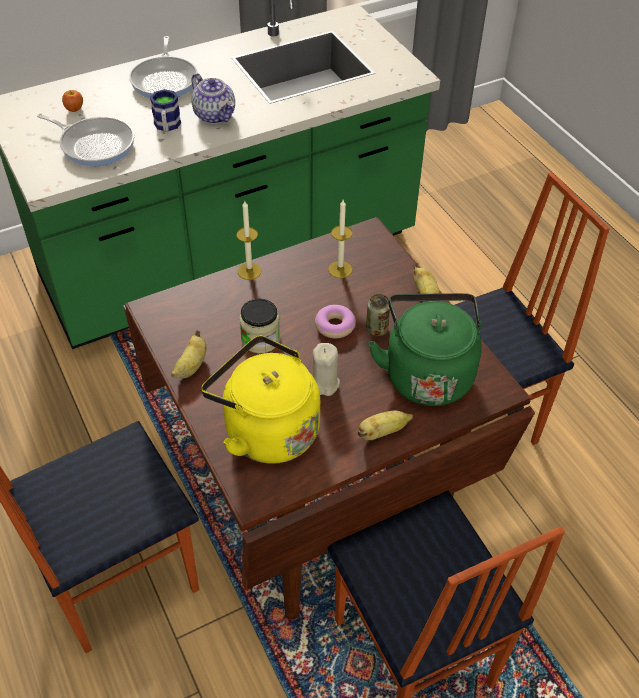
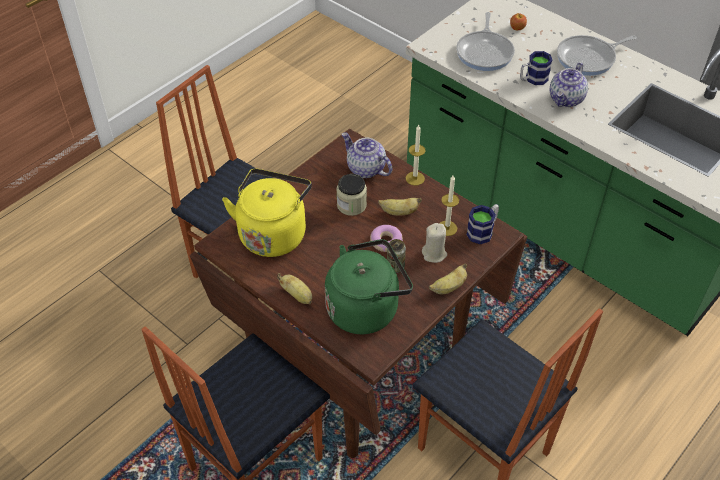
camera: 70 degrees right, 0 degrees up
banana [171,330,206,379] -> banana moved to [378,198,422,215]
beige candle [313,343,340,396] -> beige candle moved to [422,223,447,263]
none -> teapot [342,133,393,178]
none -> mug [466,204,499,244]

